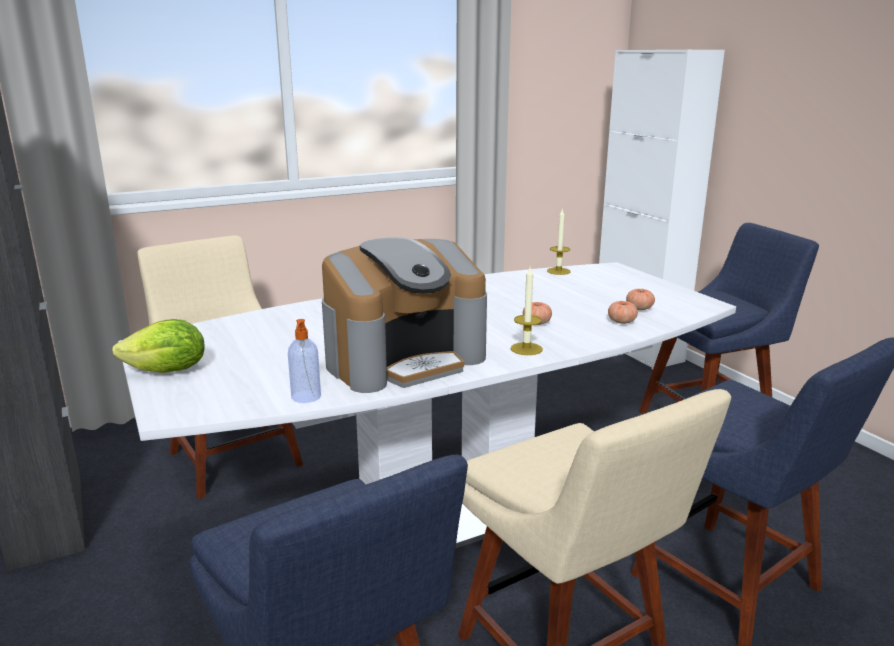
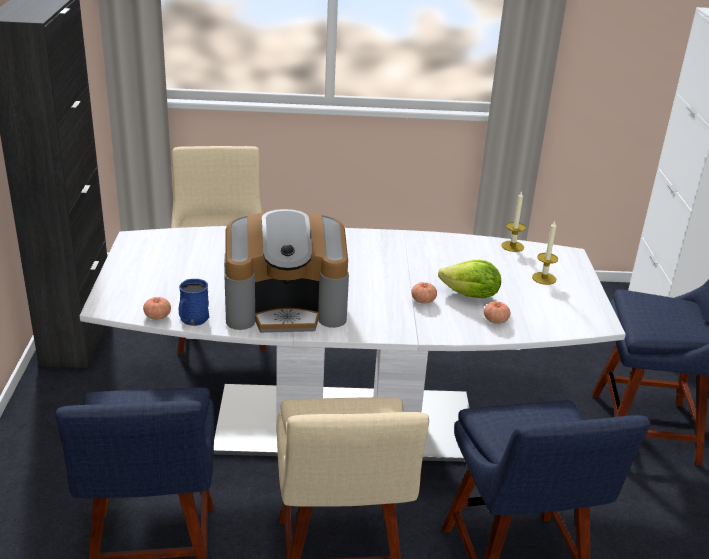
camera: 25 degrees right, 10 degrees up
lettuce [112,319,205,373] -> lettuce moved to [438,260,501,298]
soap dispenser [288,319,321,403] -> blue mug [179,279,209,326]
candle [511,267,543,355] -> candle moved to [532,221,558,285]
tomato [626,289,655,310] -> tomato moved to [143,297,171,320]

